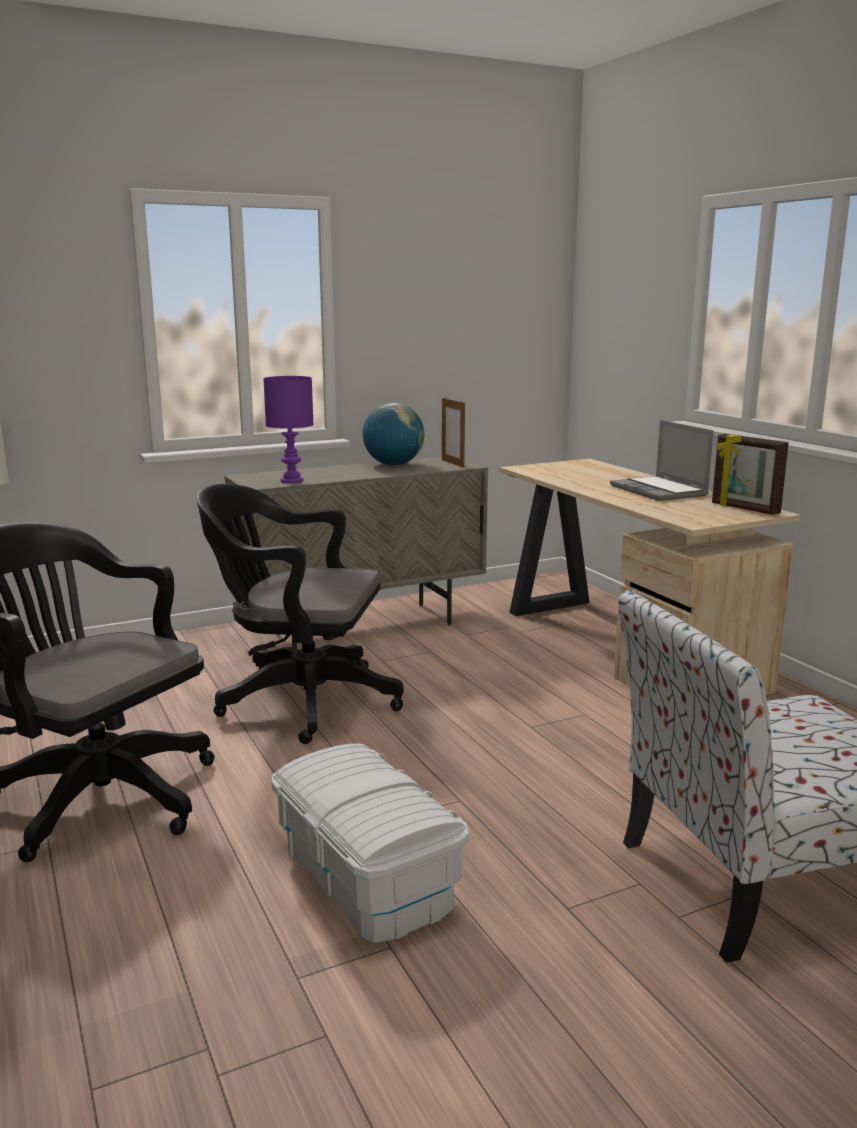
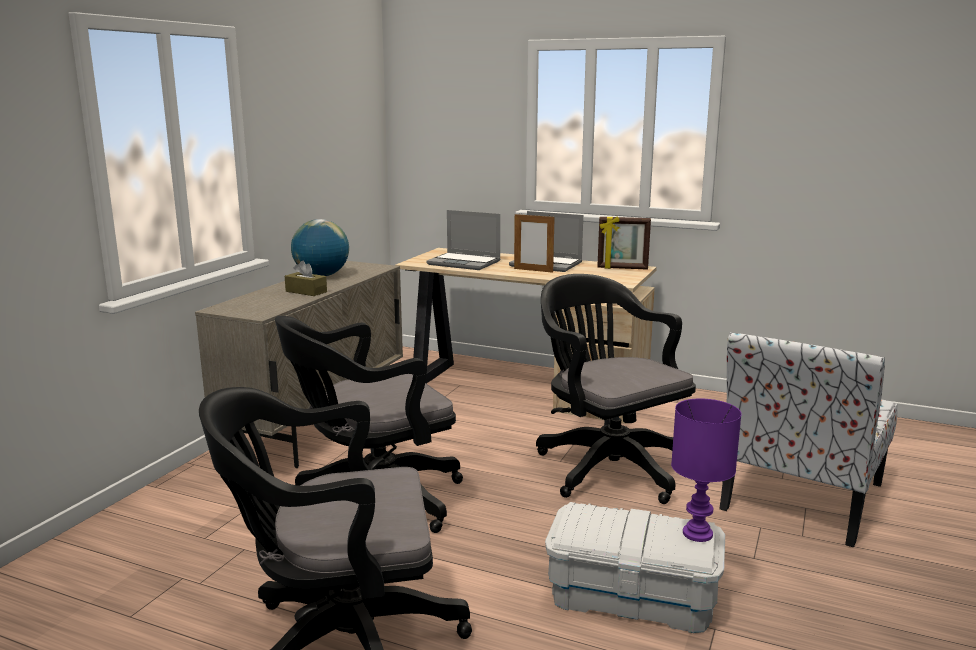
camera: 40 degrees left, 0 degrees up
purple table lamp [263,376,314,484] -> purple table lamp moved to [671,398,741,542]
picture frame [442,397,465,468] -> picture frame moved to [514,214,555,273]
none -> brown tissue box [285,261,327,296]
none -> laptop [426,210,501,270]
none -> black office chair [536,274,696,504]

